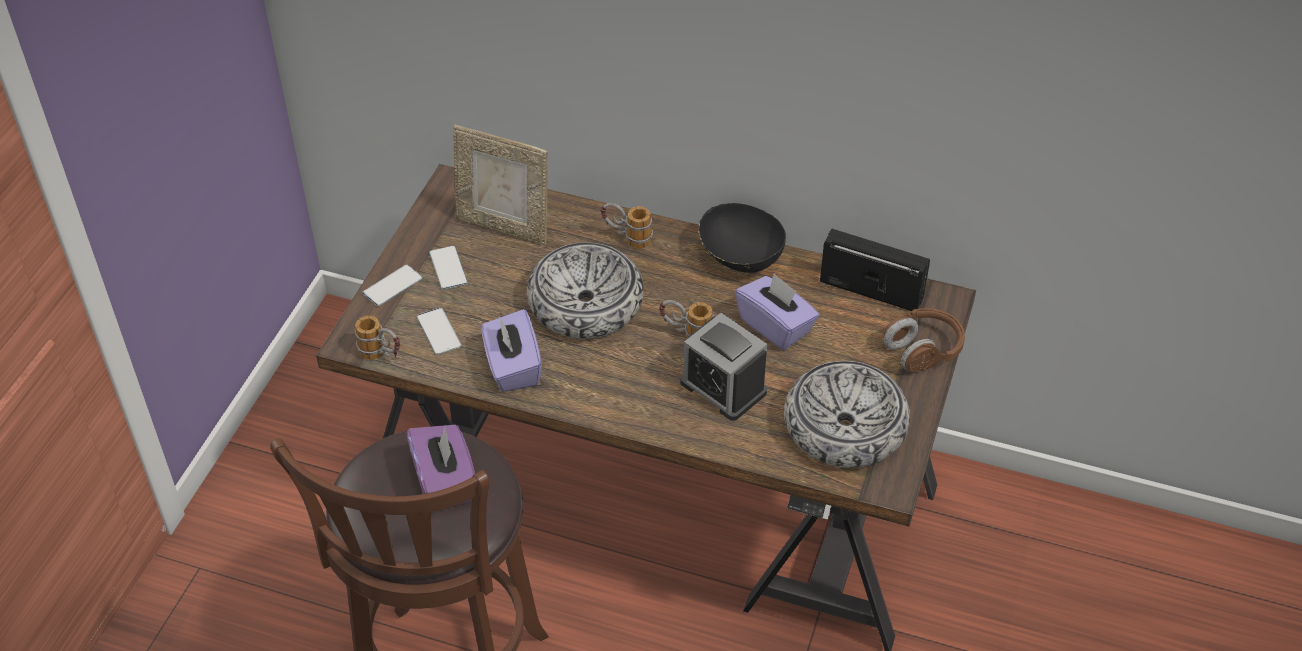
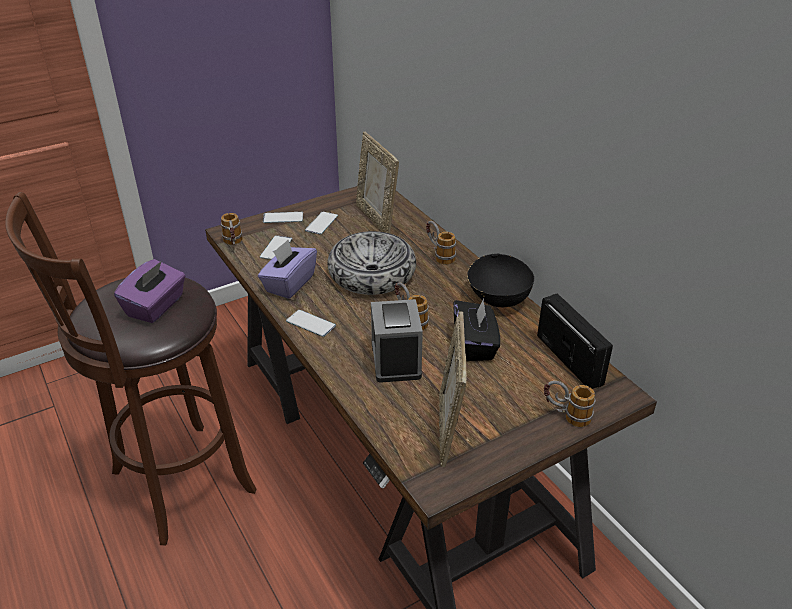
camera: 40 degrees right, 10 degrees down
purple tissue box [735,273,819,350] -> black tissue box [453,299,500,361]
bowl [784,361,910,468] -> picture frame [439,311,467,467]
brown headphones [879,308,965,372] -> mug [544,381,595,427]
none -> phone [286,310,336,337]

